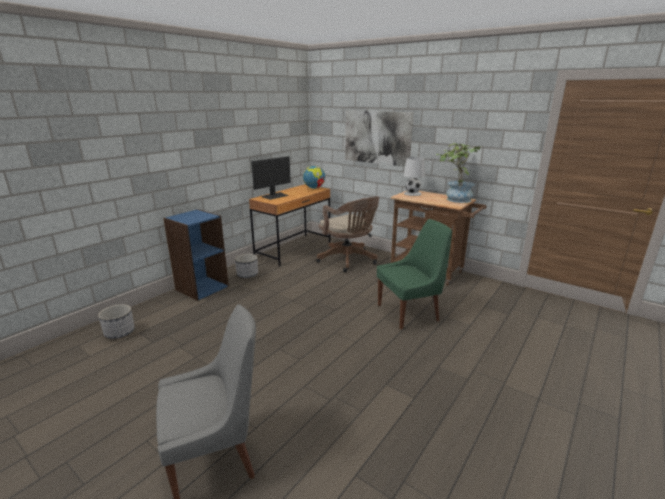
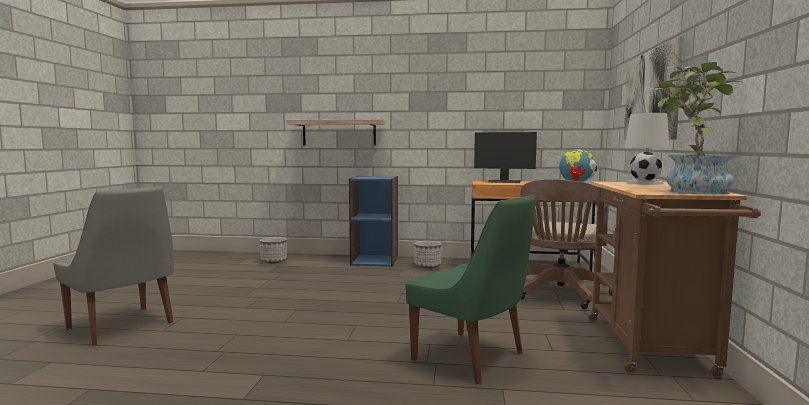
camera: 60 degrees right, 15 degrees down
none -> shelf [286,119,385,145]

